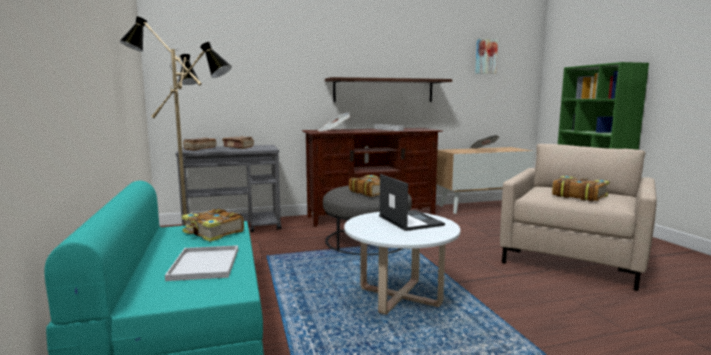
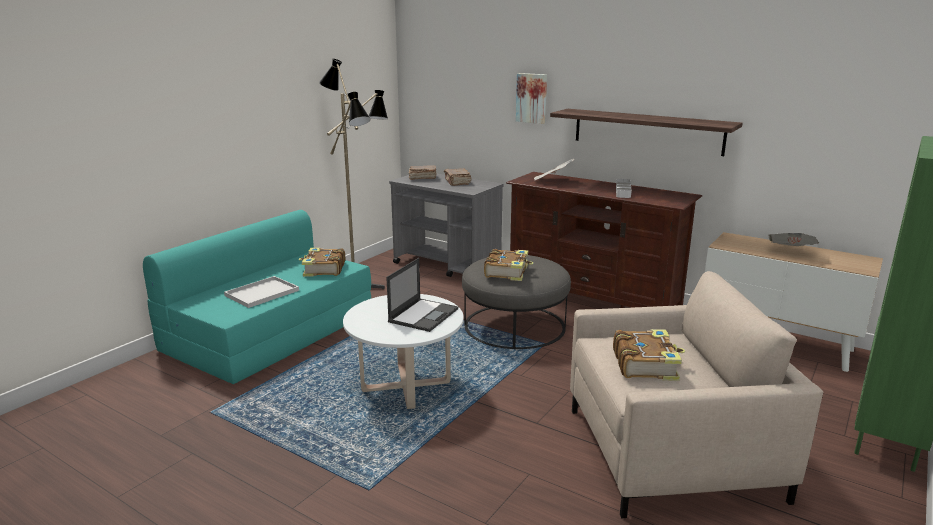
camera: 50 degrees right, 10 degrees up
picture [475,39,498,74] -> picture moved to [516,73,547,124]

